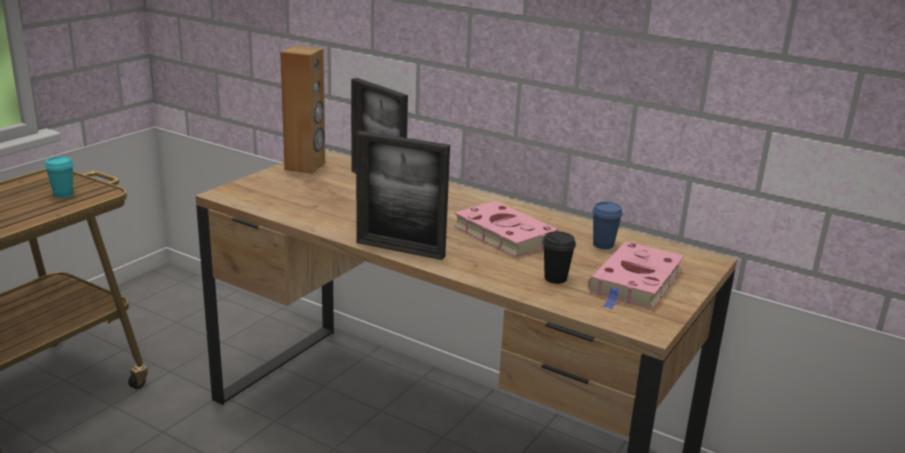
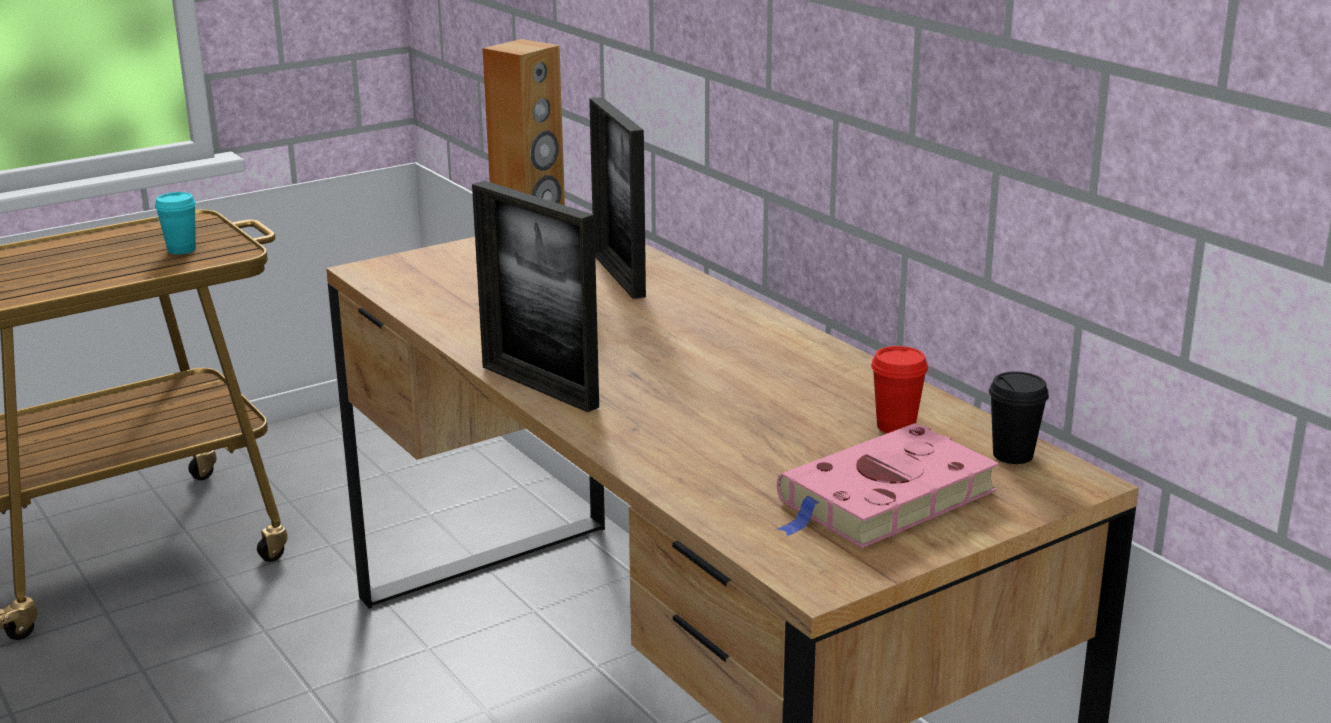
camera: 25 degrees right, 0 degrees up
pink book [454,201,559,257] -> none
black cup [543,231,576,284] -> black cup moved to [989,371,1049,464]
blue cup [592,202,623,249] -> red cup [871,346,928,433]

